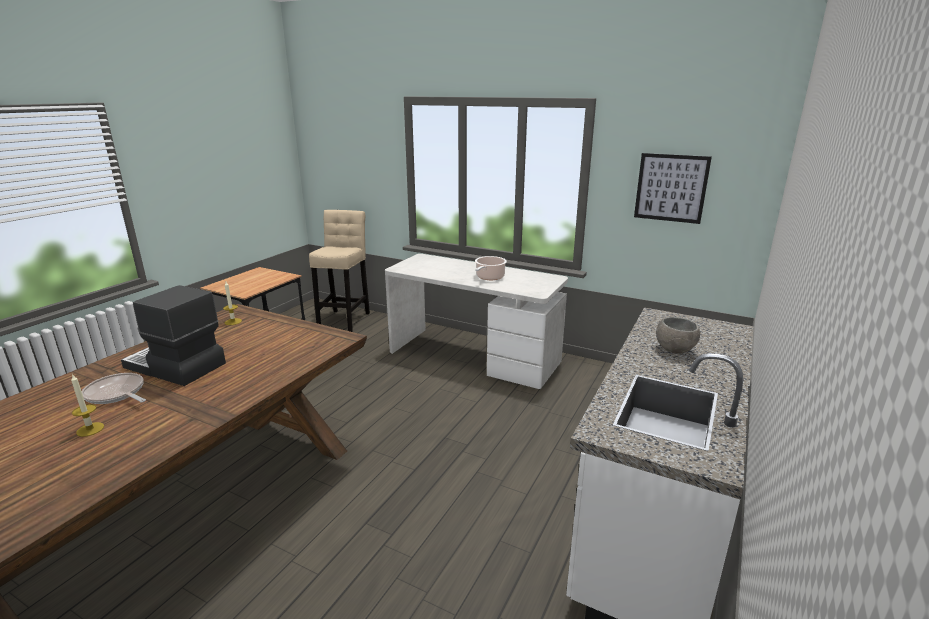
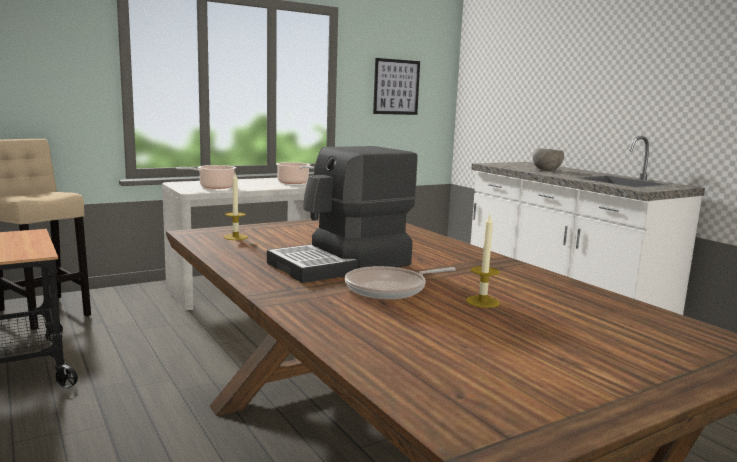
camera: 60 degrees left, 10 degrees down
none -> cooking pot [176,165,236,189]

